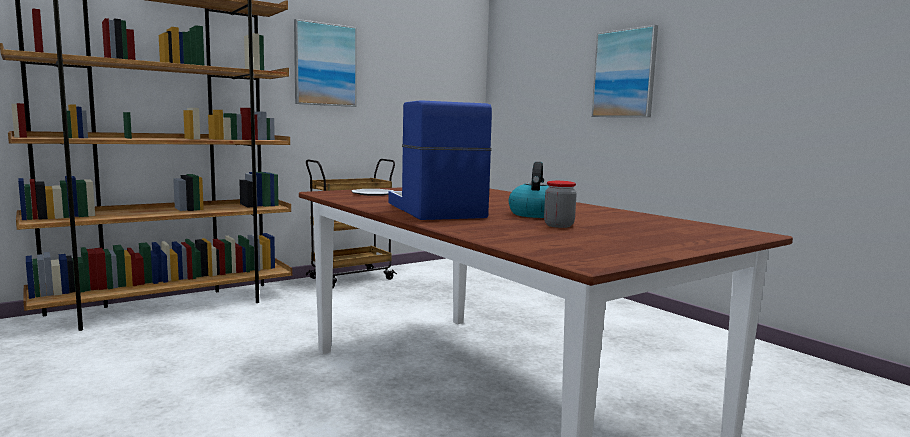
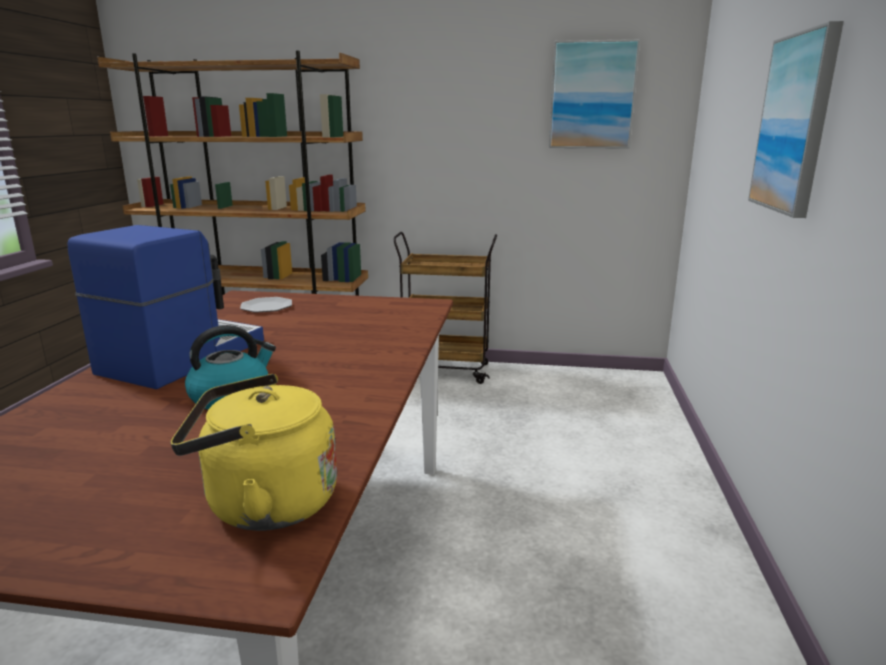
camera: 45 degrees right, 10 degrees up
picture [294,19,357,107] -> picture moved to [549,39,640,149]
jar [544,181,577,228] -> none
none -> yellow kettle [171,374,337,531]

